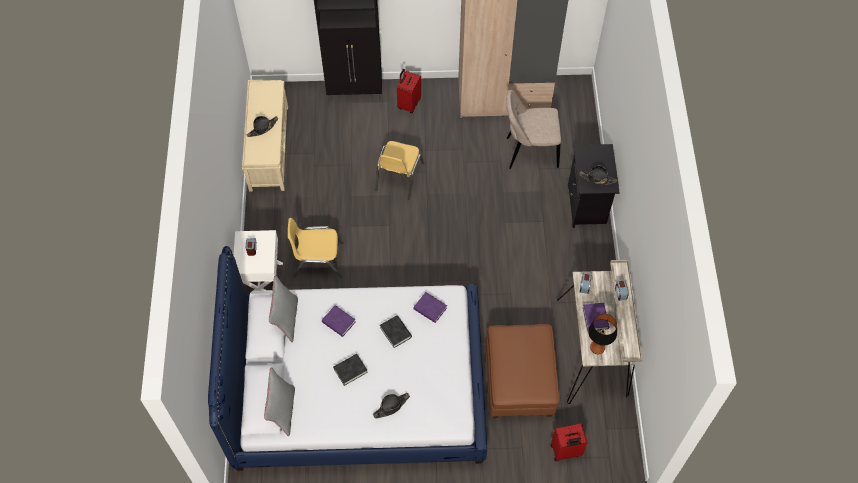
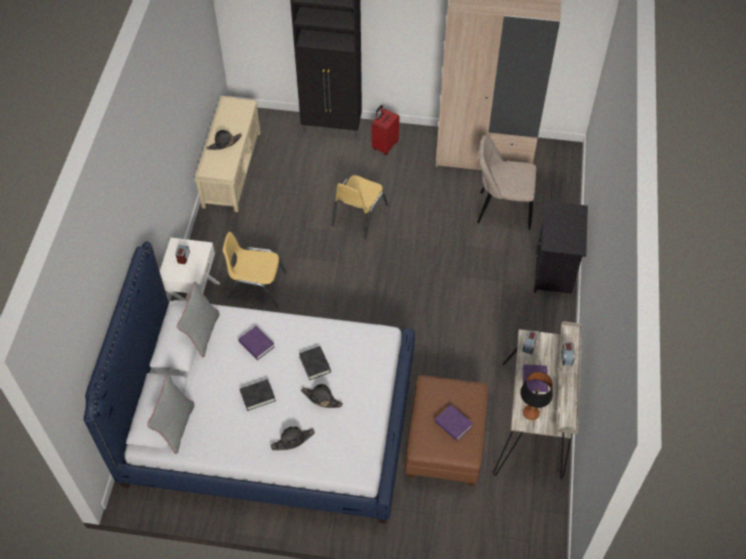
camera: 10 degrees right, 5 degrees down
purple book [414,292,447,323] -> purple book moved to [435,405,473,441]
red suitcase [551,424,588,461] -> none
black hat [579,165,617,185] -> black hat moved to [301,384,343,408]

